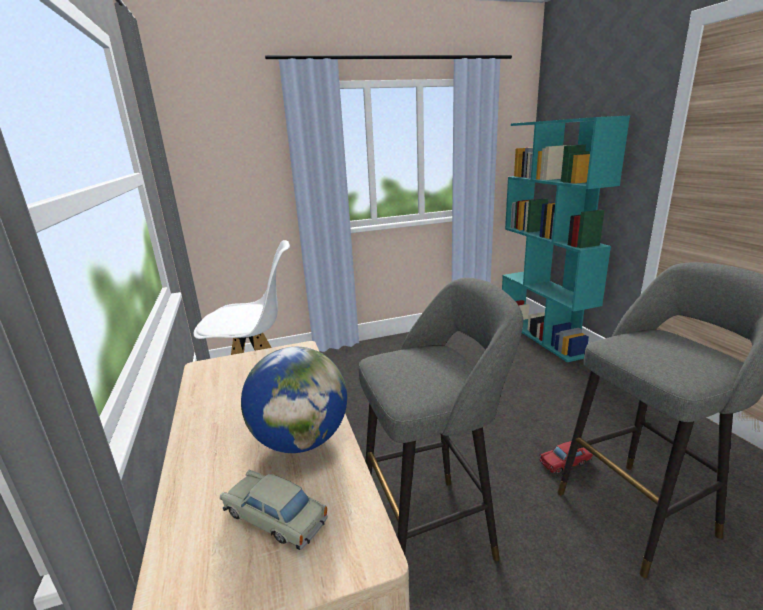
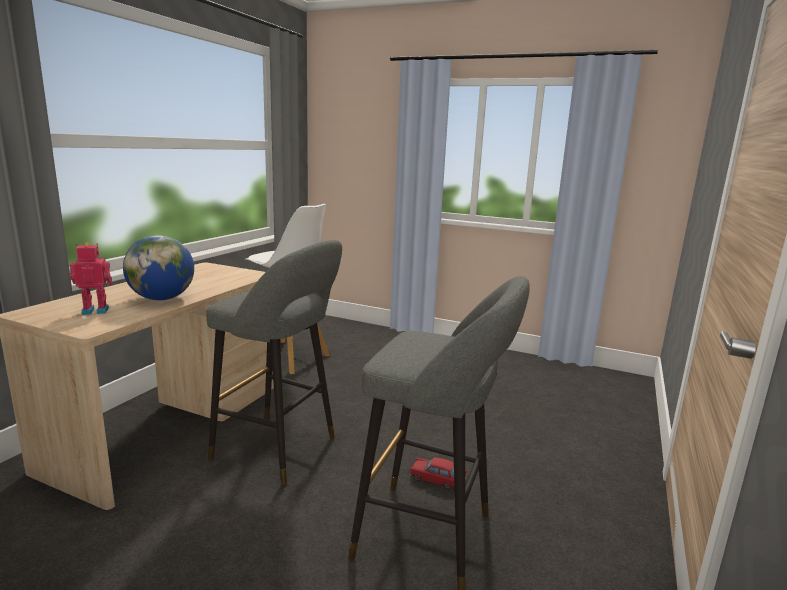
camera: 40 degrees right, 5 degrees down
beige toy car [220,470,327,550] -> toy robot [70,243,112,315]
turquoise bookcase [502,116,630,362] -> none

